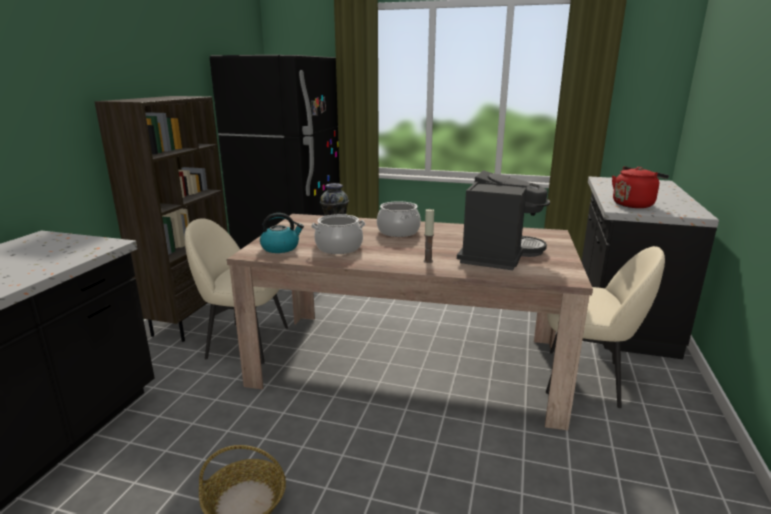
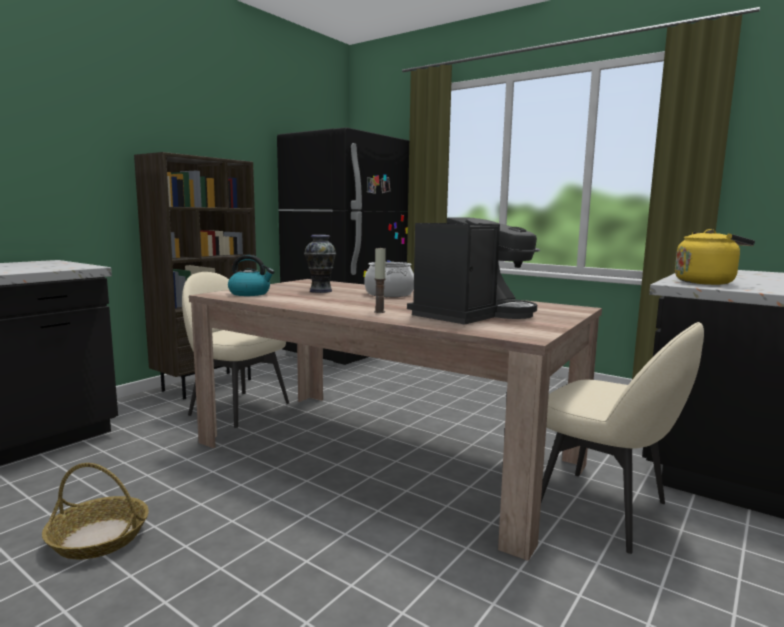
camera: 20 degrees right, 10 degrees down
cooking pot [311,214,365,254] -> none
red kettle [612,166,669,208] -> yellow kettle [675,229,755,285]

